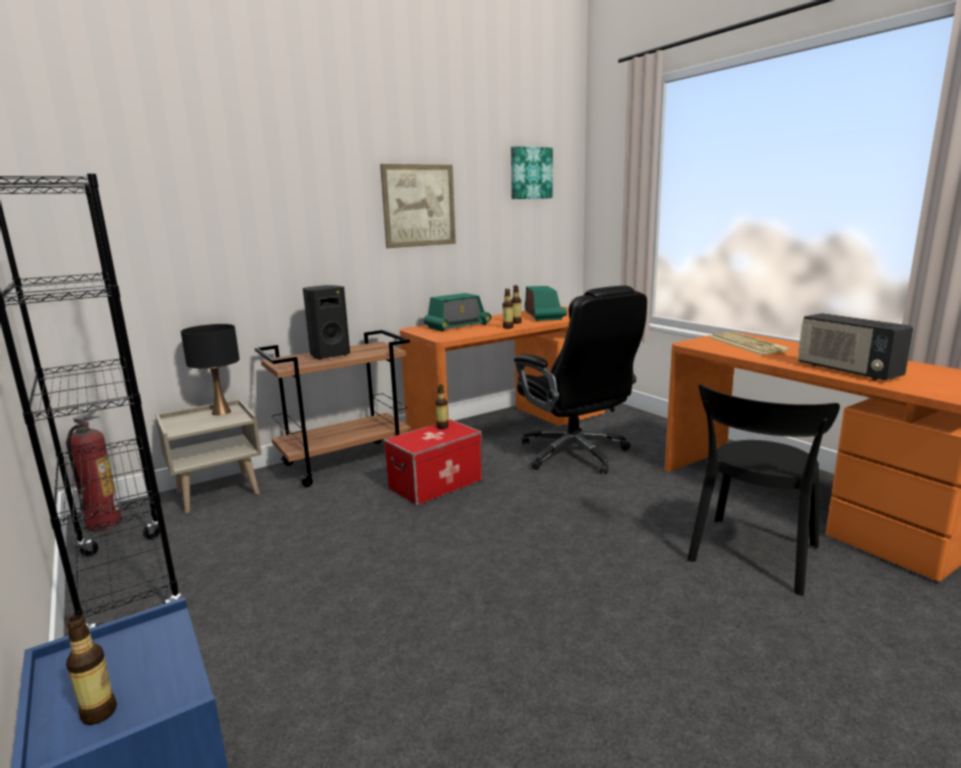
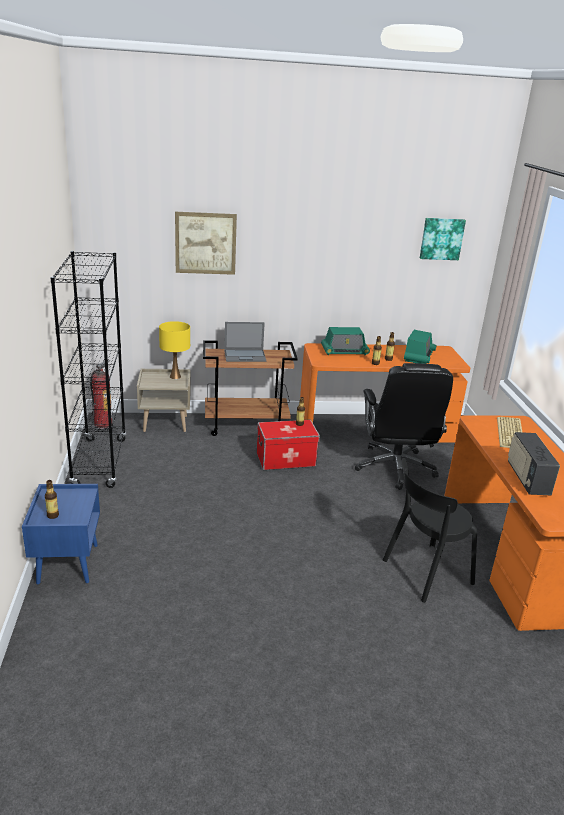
camera: 25 degrees right, 10 degrees up
black table lamp [181,324,240,416] -> yellow table lamp [159,321,190,379]
black speaker [303,285,350,360] -> laptop [224,322,266,362]
picture [380,164,456,248] -> picture moved to [175,212,237,275]

